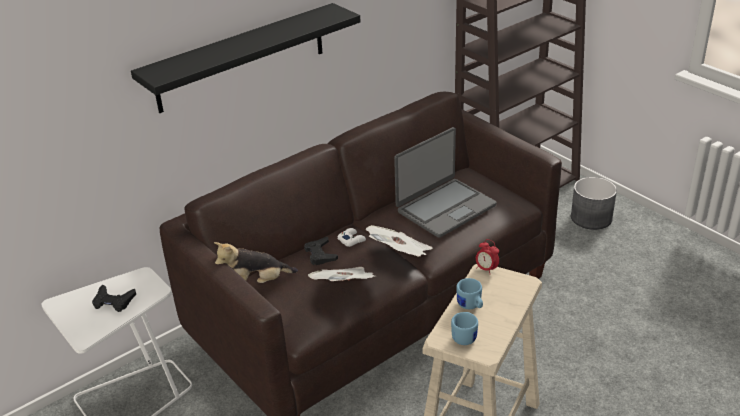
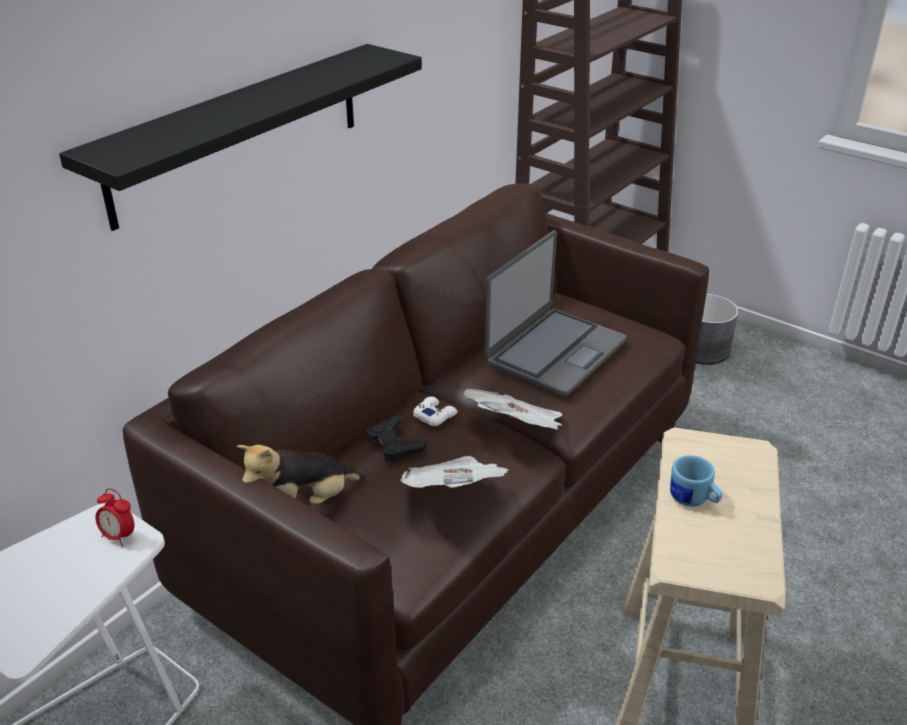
camera: 15 degrees left, 0 degrees up
black game controller [92,284,136,312] -> none
blue mug [451,312,478,345] -> none
alarm clock [476,239,499,275] -> alarm clock moved to [95,489,134,547]

